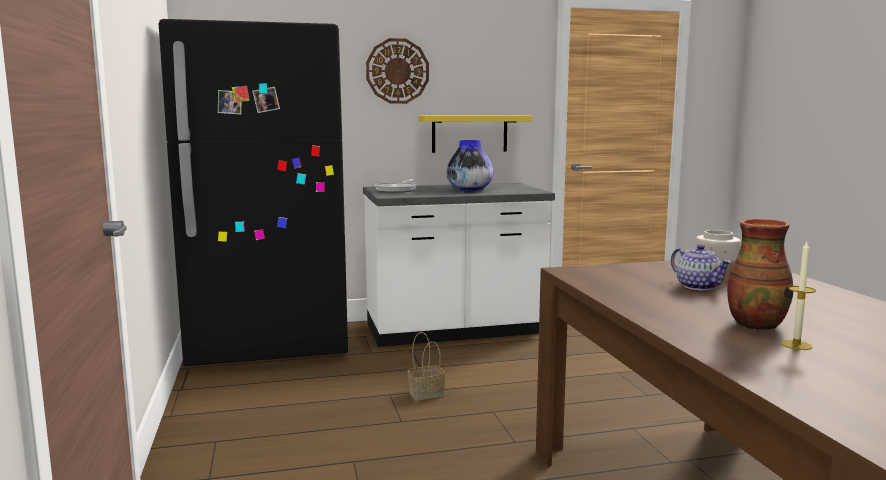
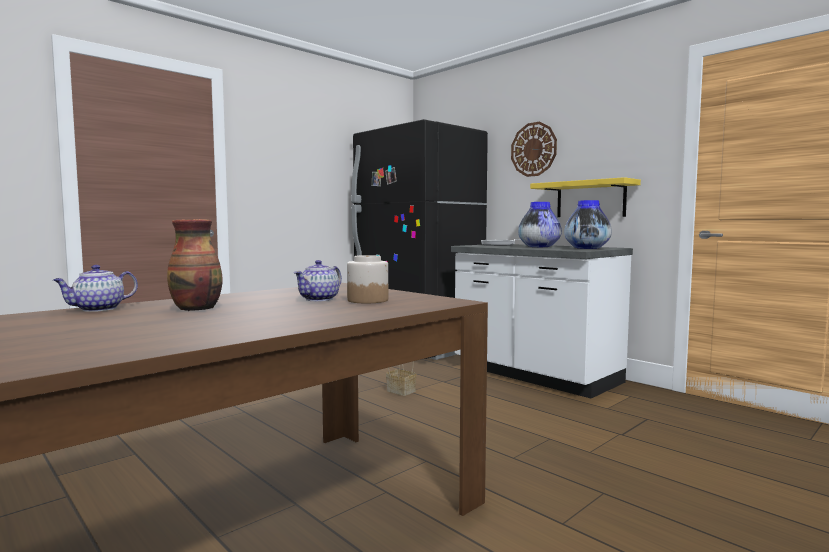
camera: 60 degrees right, 5 degrees down
candle [781,242,816,350] -> none
none -> teapot [53,265,138,312]
none -> vase [564,200,612,249]

